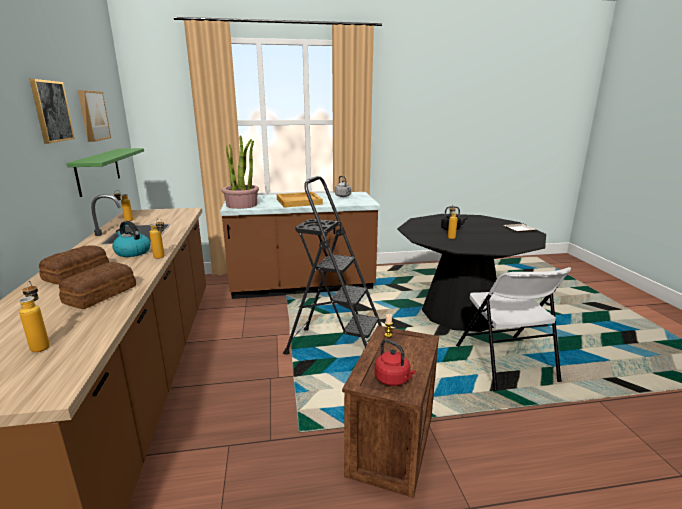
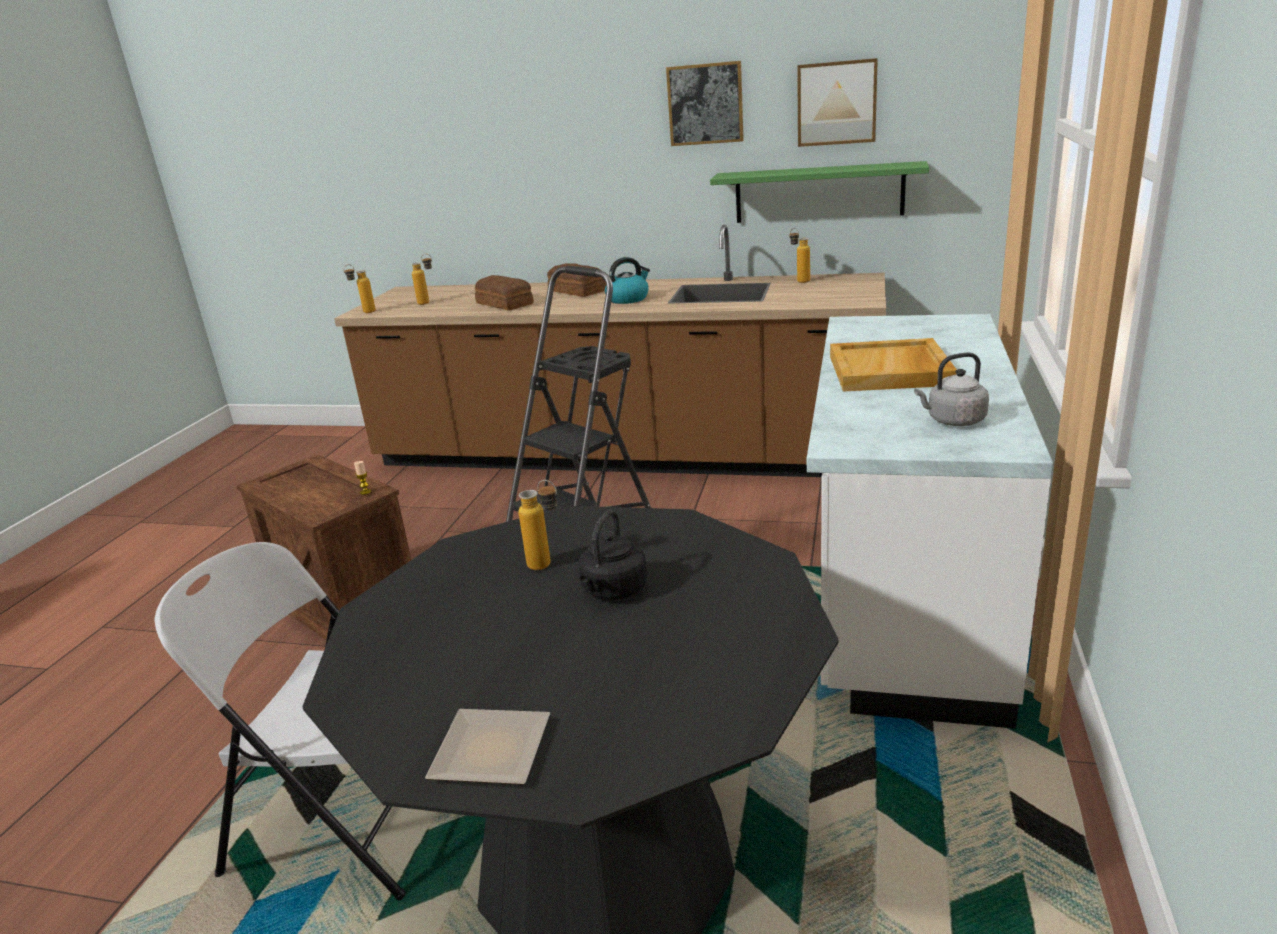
camera: 115 degrees right, 5 degrees up
bottle [150,218,164,259] -> bottle moved to [343,264,376,313]
brown counter [220,192,380,299] -> white counter [807,314,1053,729]
potted plant [222,135,259,209] -> none
red kettle [375,339,416,386] -> none

